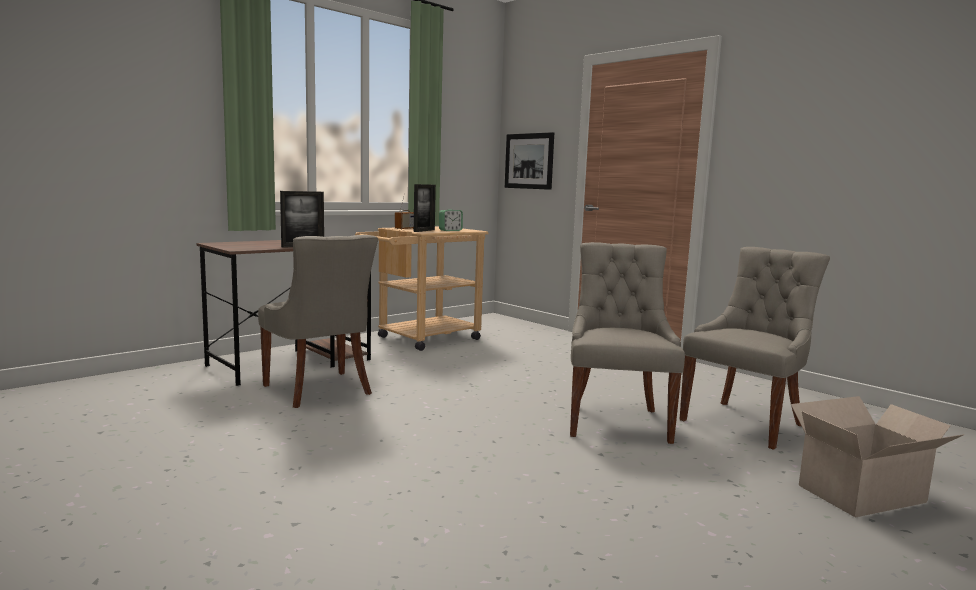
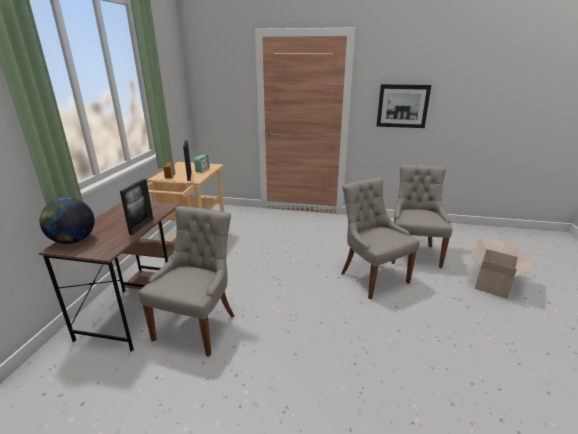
camera: 35 degrees left, 15 degrees up
grey chair [258,235,378,408] -> grey chair turned 90 degrees counterclockwise [138,206,234,357]
picture [505,132,554,190] -> picture moved to [377,84,431,128]
none -> globe [39,198,95,244]

